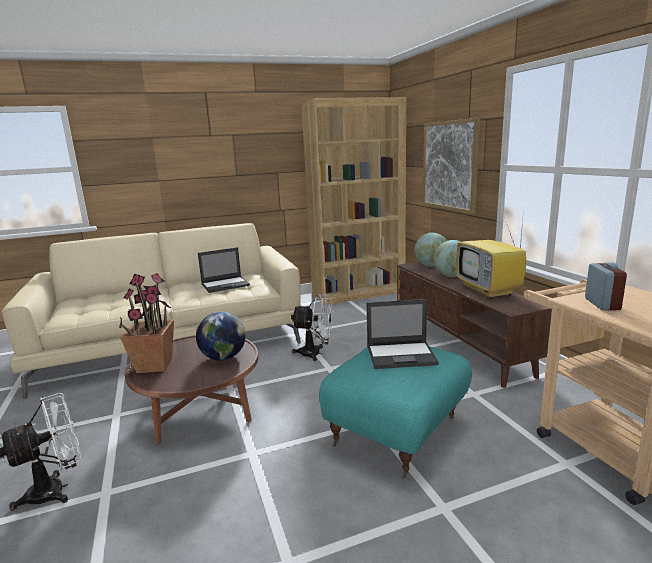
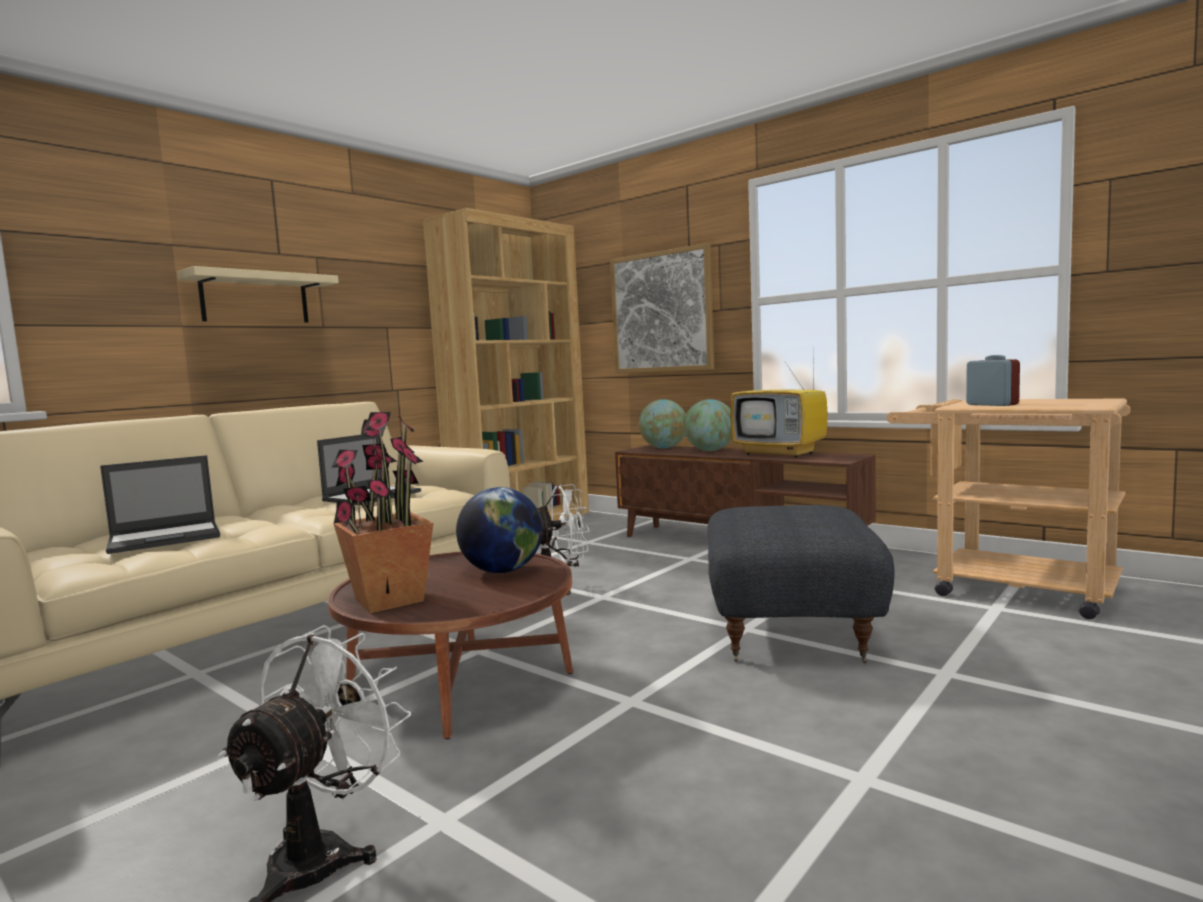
camera: 30 degrees left, 10 degrees down
turquoise ottoman [319,346,472,478] -> grey ottoman [707,505,895,663]
laptop [367,299,439,369] -> laptop moved to [100,455,220,554]
none -> beige shelf [177,266,339,323]

